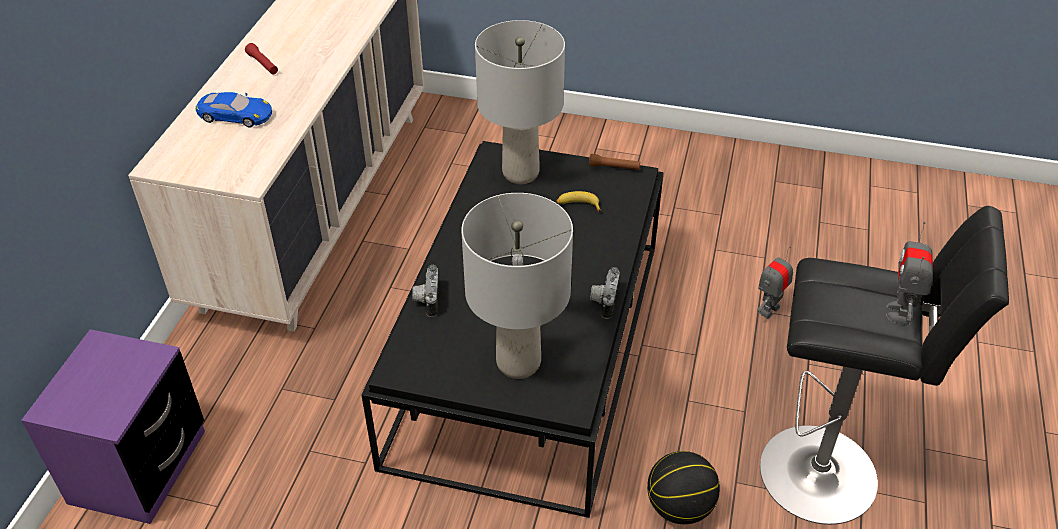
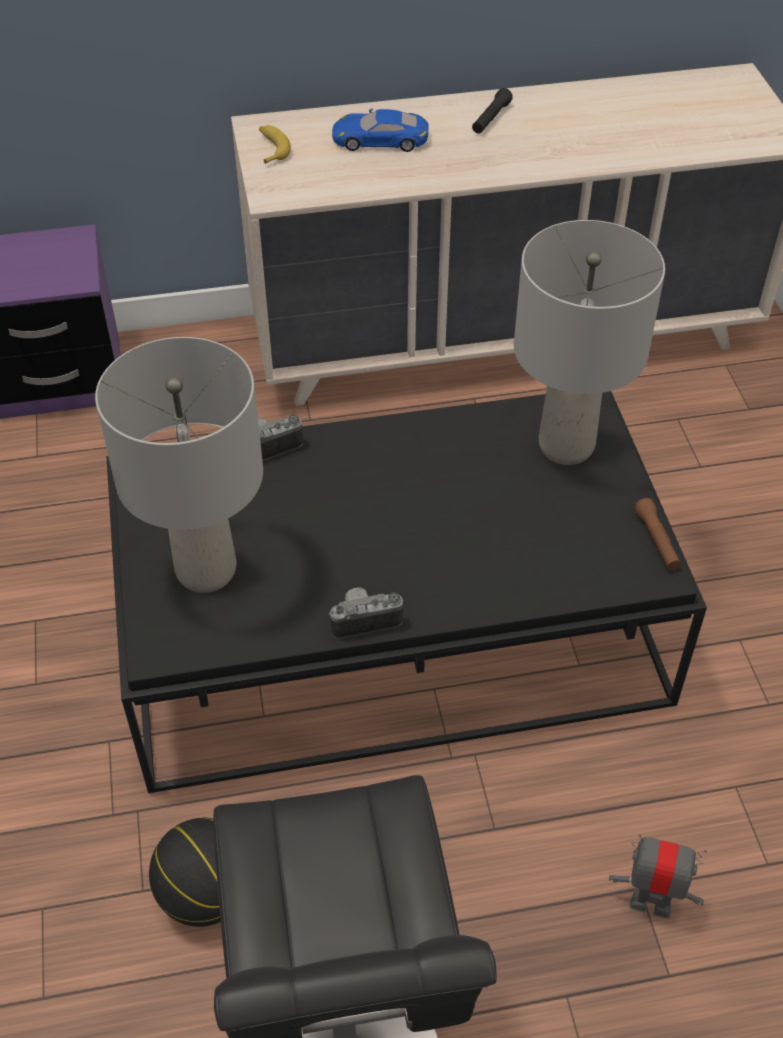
camera: 65 degrees right, 5 degrees up
blue toy car [196,92,272,127] -> blue toy car turned 105 degrees clockwise [332,109,429,152]
red flashlight [245,43,278,74] -> black flashlight [472,88,513,134]
banana [556,191,601,212] -> banana moved to [259,125,291,164]
toy robot [886,222,933,326] -> none

